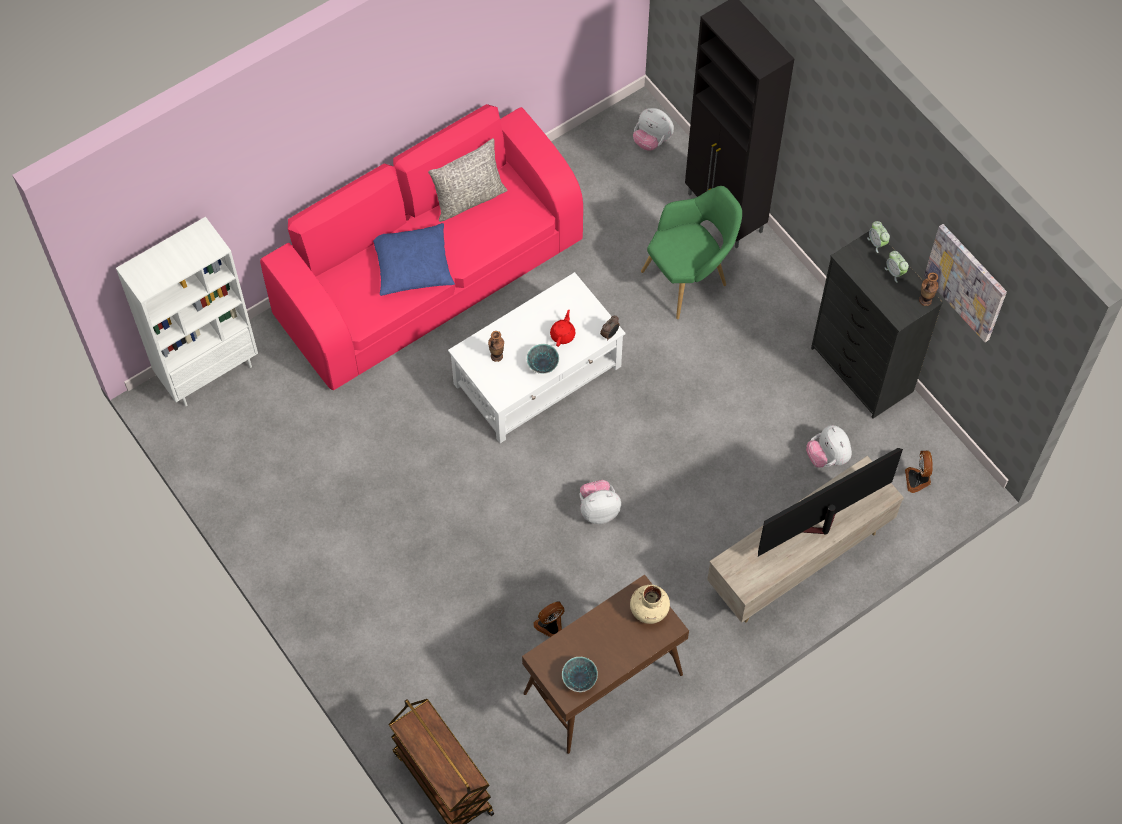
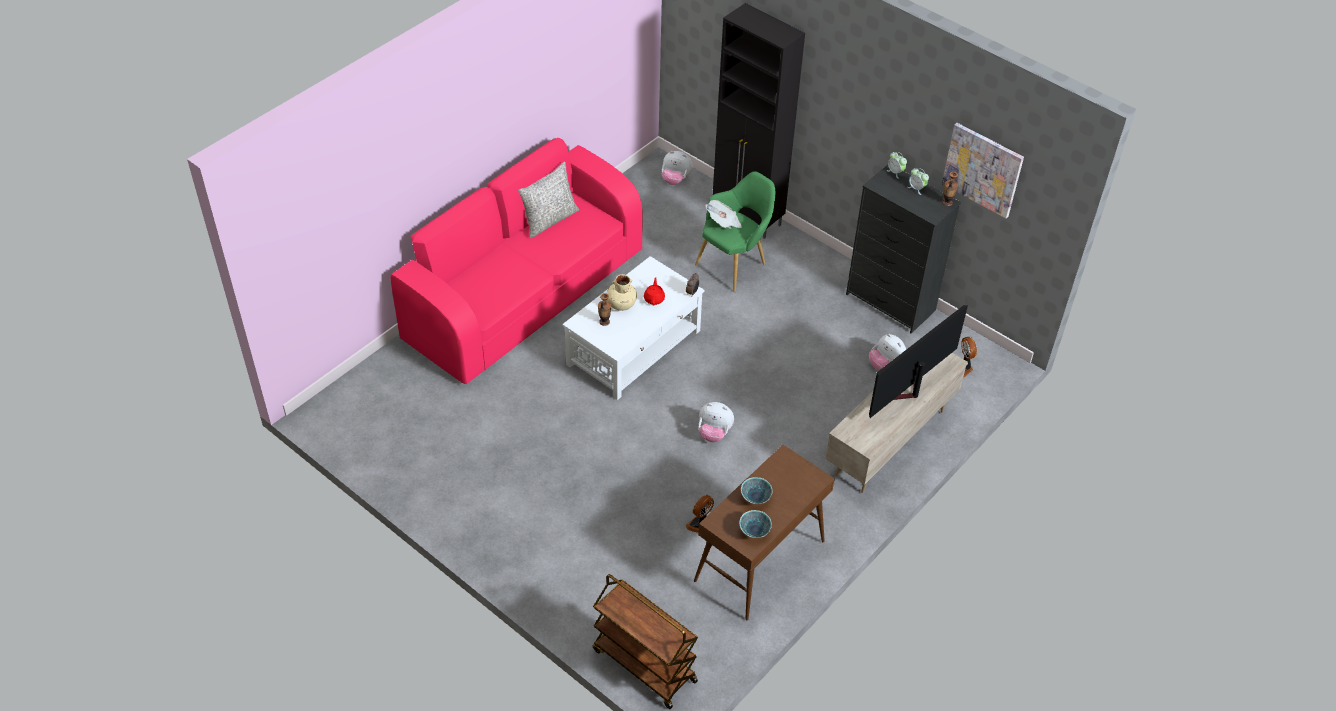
camera: 15 degrees left, 15 degrees down
white bookcase [116,217,258,407] -> none
blue pillow [373,223,455,296] -> none
bowl [527,344,559,374] -> bowl moved to [741,477,773,504]
plush toy [580,480,621,524] -> plush toy turned 135 degrees counterclockwise [698,402,734,442]
beige vase [630,585,670,624] -> beige vase moved to [607,274,637,311]
none -> newspaper [705,200,742,229]

